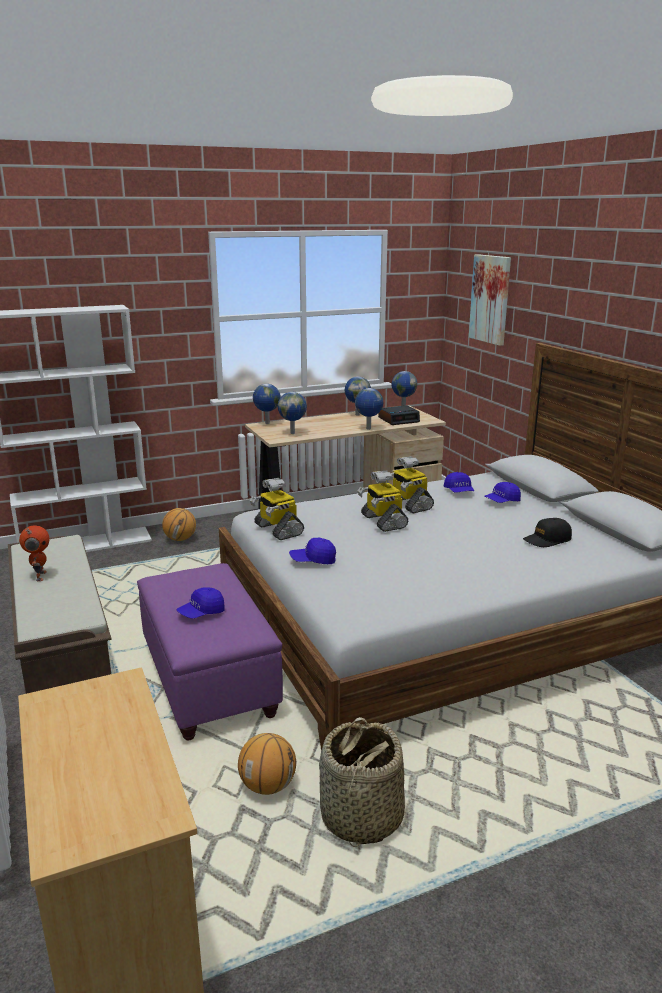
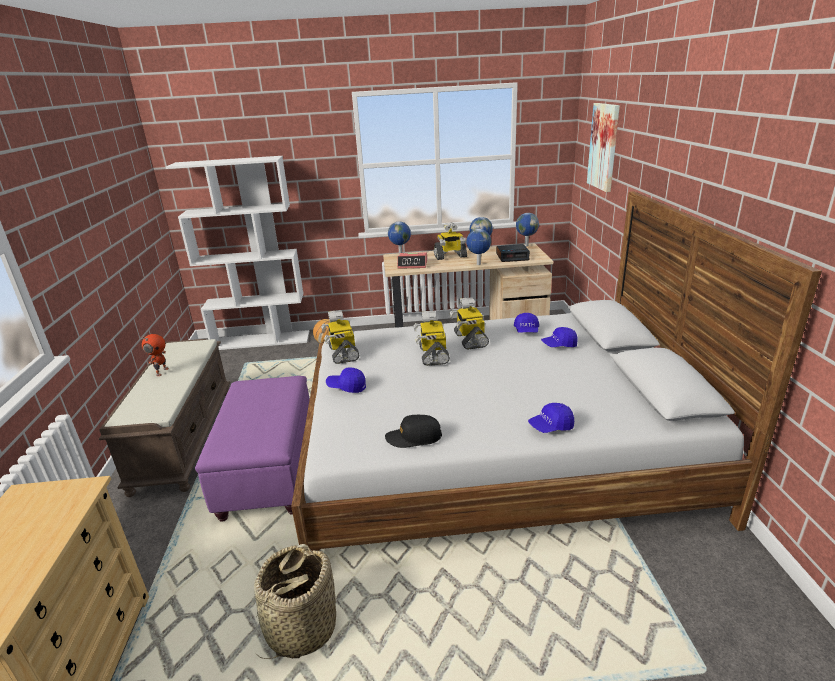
camera: 20 degrees right, 5 degrees up
blue cap [176,588,224,619] -> blue cap moved to [528,403,574,433]
basketball [238,733,296,795] -> none
globe [278,392,307,434] -> alarm clock [397,253,427,269]
black cap [523,518,572,547] -> black cap moved to [385,415,442,448]
none -> toy robot [434,223,467,260]

